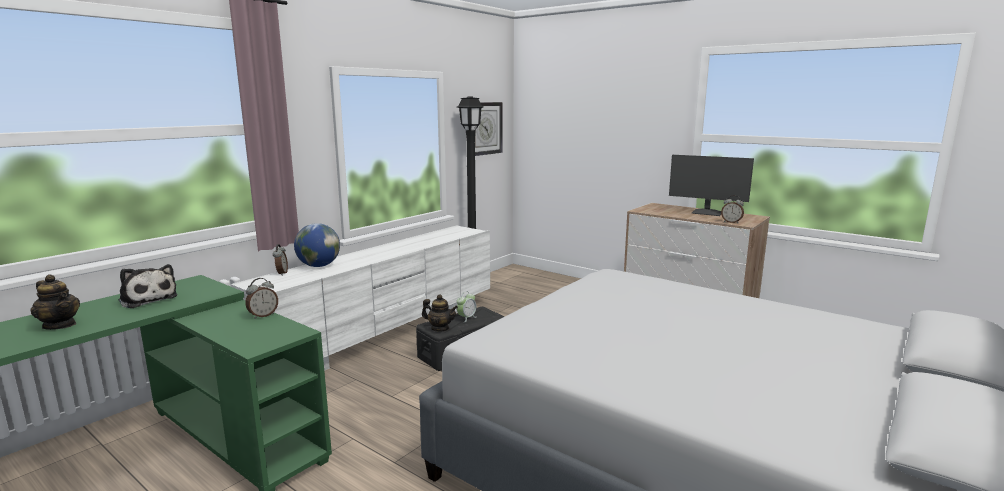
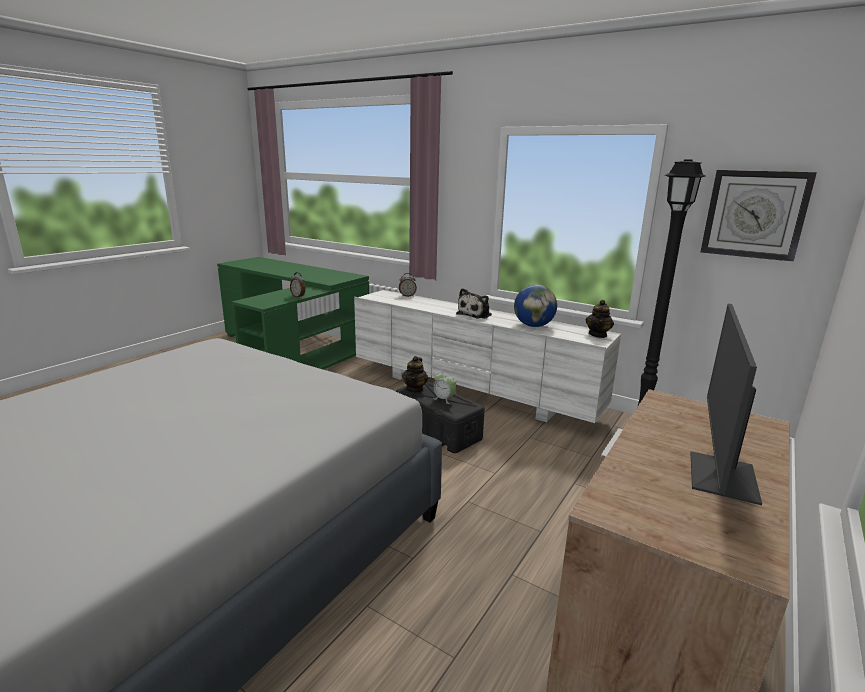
camera: 85 degrees right, 5 degrees up
teapot [30,274,80,330] -> teapot moved to [586,300,614,338]
plush toy [119,264,178,308] -> plush toy moved to [456,288,492,319]
globe [294,223,340,267] -> globe moved to [514,285,557,327]
alarm clock [721,195,744,223] -> none

